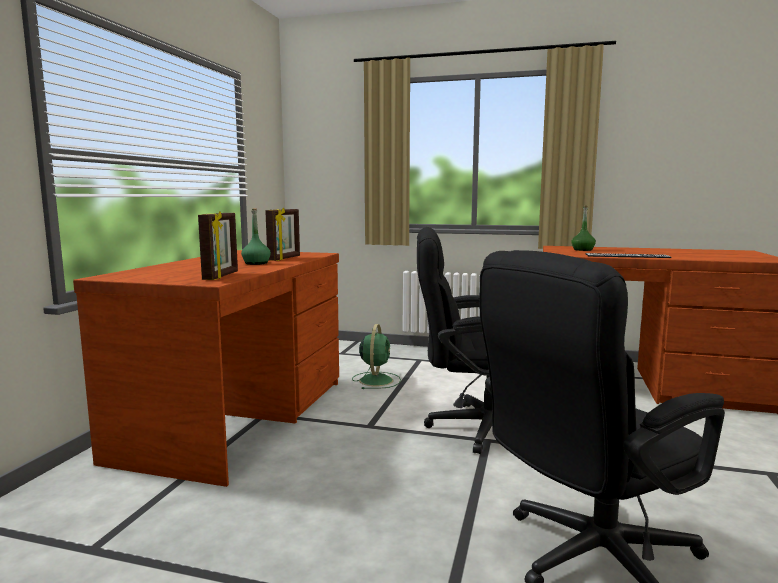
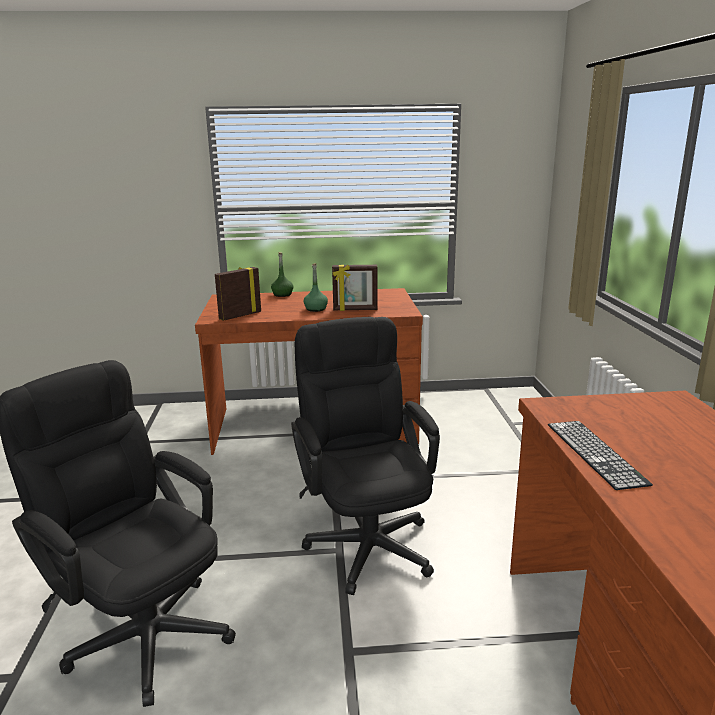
camera: 70 degrees right, 10 degrees up
picture frame [198,212,238,280] -> picture frame turned 150 degrees clockwise [215,267,261,321]
green fan [352,324,401,389] -> none
green bottle [571,206,596,251] -> green bottle moved to [271,252,293,297]

